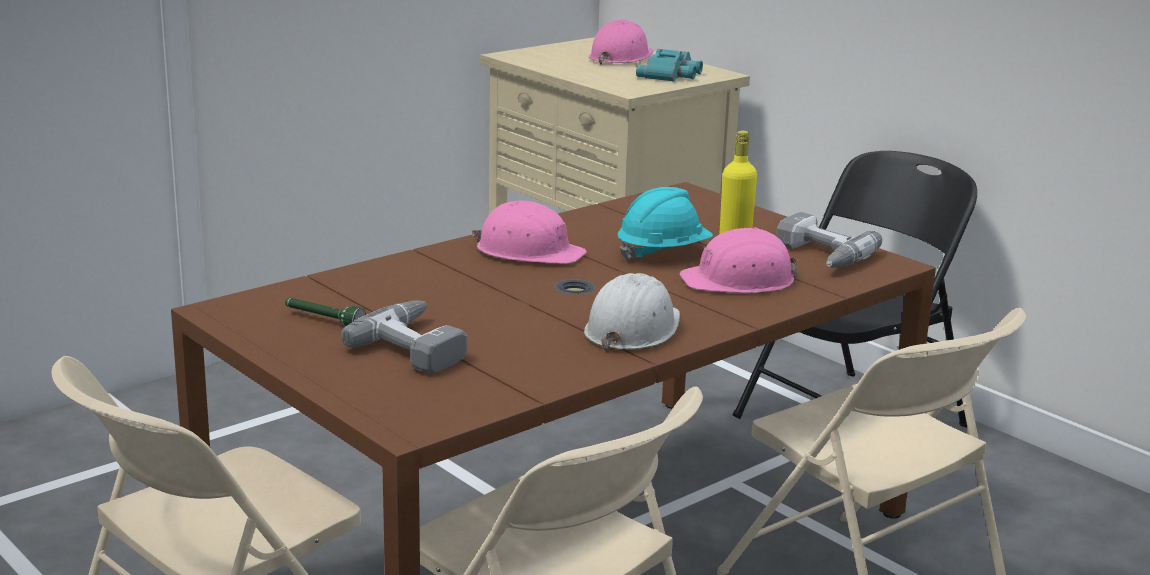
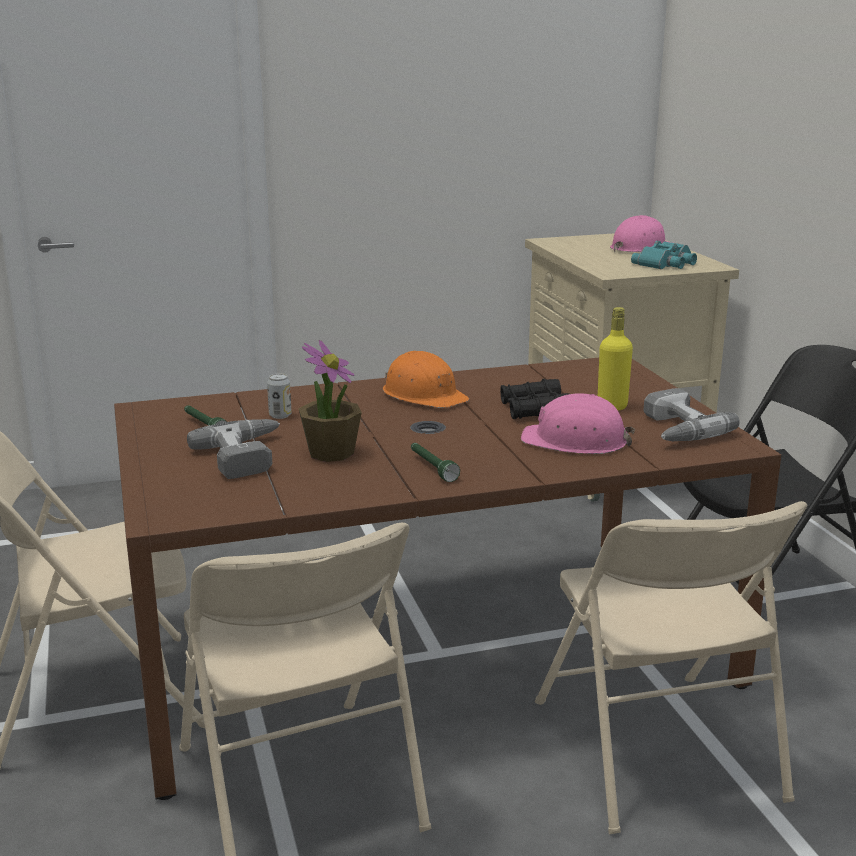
camera: 25 degrees right, 0 degrees up
pink hard hat [472,201,587,264] -> orange hard hat [383,351,469,408]
white hard hat [584,273,680,352] -> green flashlight [411,443,460,482]
turquoise hard hat [617,187,713,261] -> black binoculars [500,379,570,419]
none -> can [267,374,291,419]
none -> potted plant [299,340,362,462]

